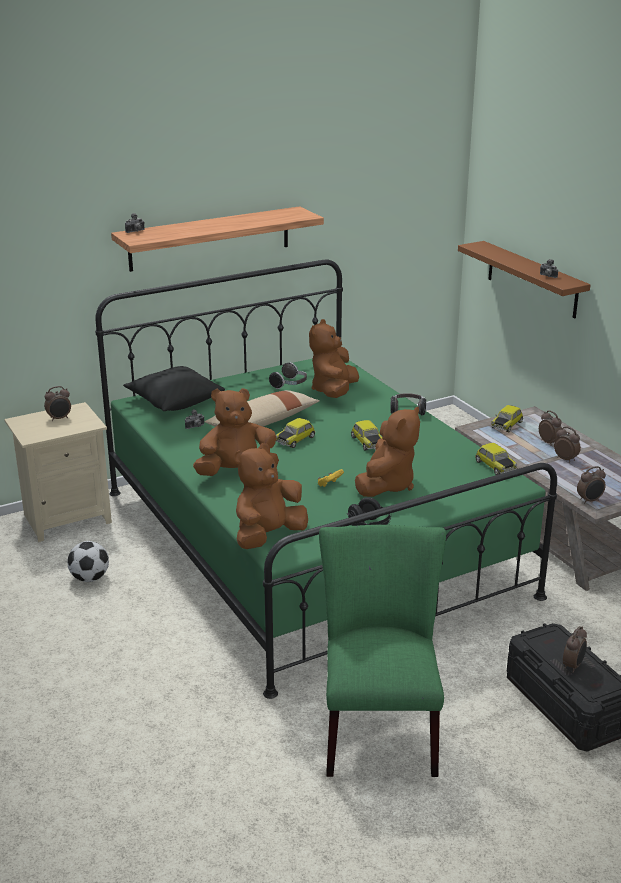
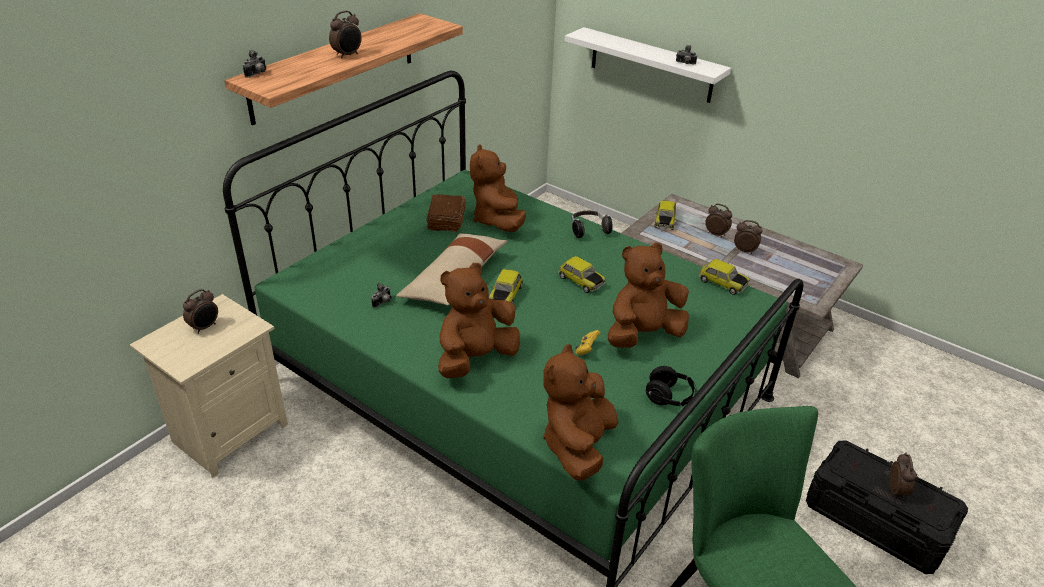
camera: 25 degrees left, 10 degrees up
football [68,541,109,582] -> none
black pillow [123,366,225,411] -> none
headphones [269,362,307,389] -> brown book [427,194,466,232]
brown plush toy [355,406,420,497] -> brown plush toy turned 120 degrees counterclockwise [608,242,689,348]
brown shelf [458,241,590,319] -> white shelf [565,27,731,103]
alarm clock [577,466,606,504] -> alarm clock moved to [329,11,362,59]

